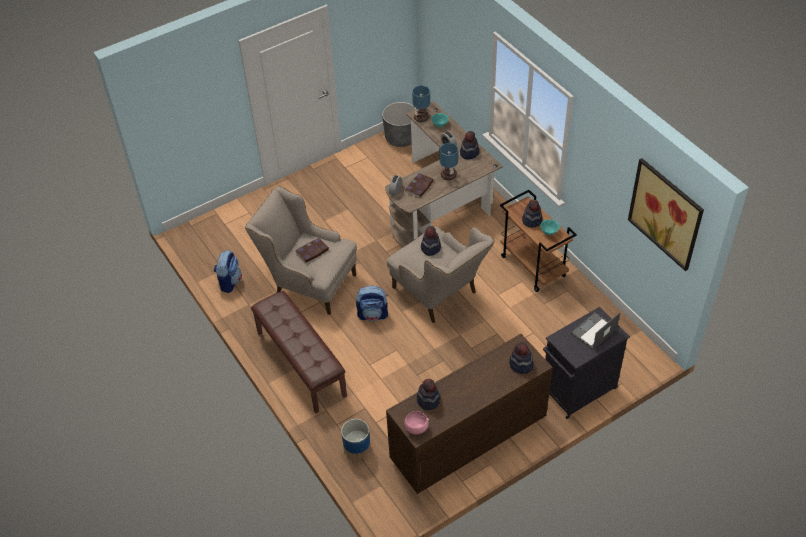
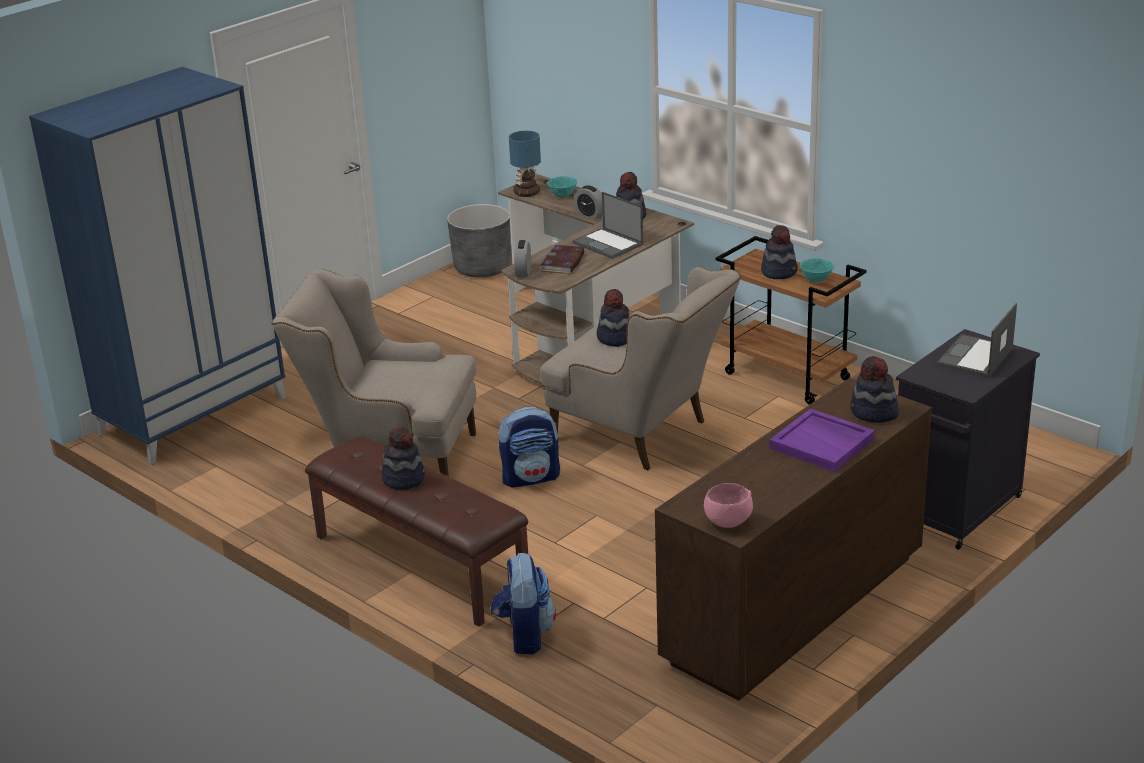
camera: 15 degrees left, 20 degrees down
backpack [213,250,242,293] -> backpack moved to [491,553,556,655]
book [295,238,329,263] -> none
planter [341,419,371,462] -> none
hat [417,379,441,410] -> hat moved to [382,427,425,490]
table lamp [440,143,458,180] -> laptop [572,192,643,259]
picture [628,158,704,271] -> none
none -> blue wardrobe [29,67,286,465]
none -> purple tray [769,408,875,472]

